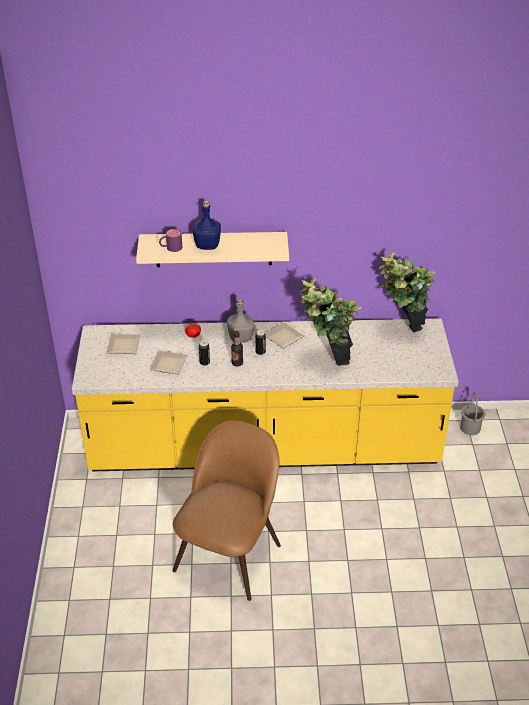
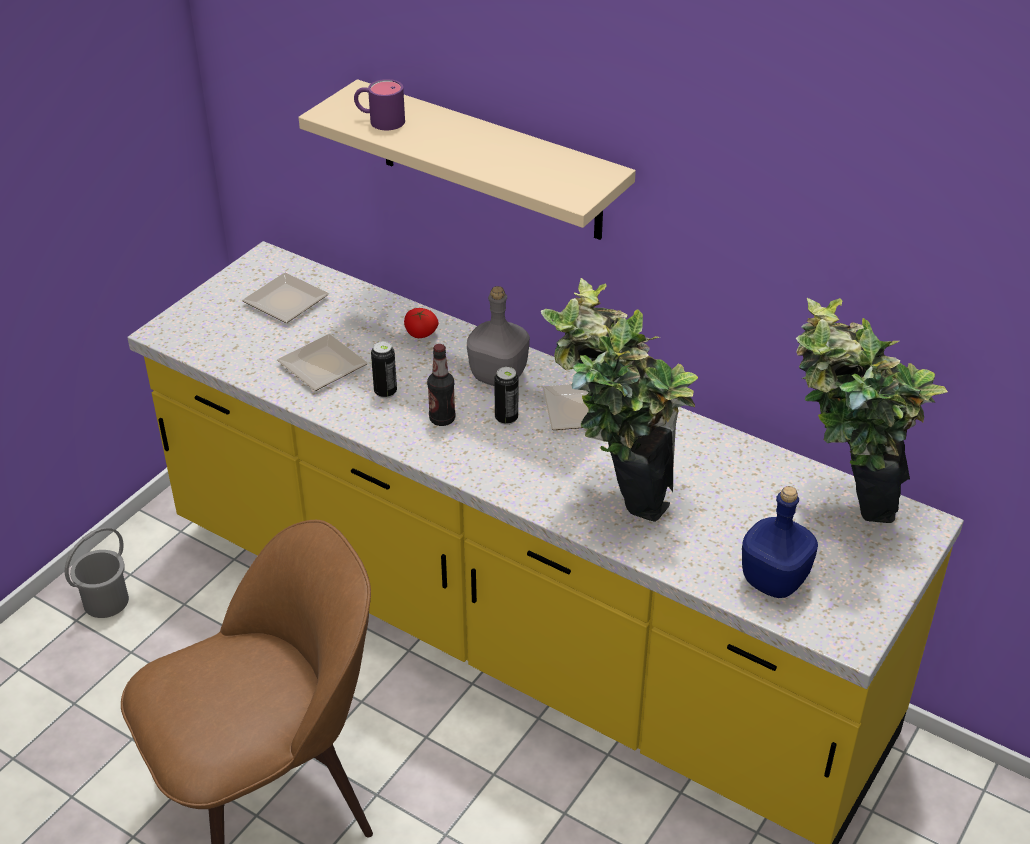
camera: 35 degrees right, 0 degrees up
blue bottle [193,201,221,250] -> blue bottle moved to [742,486,818,598]
grey bucket [460,392,485,435] -> grey bucket moved to [65,527,129,618]

